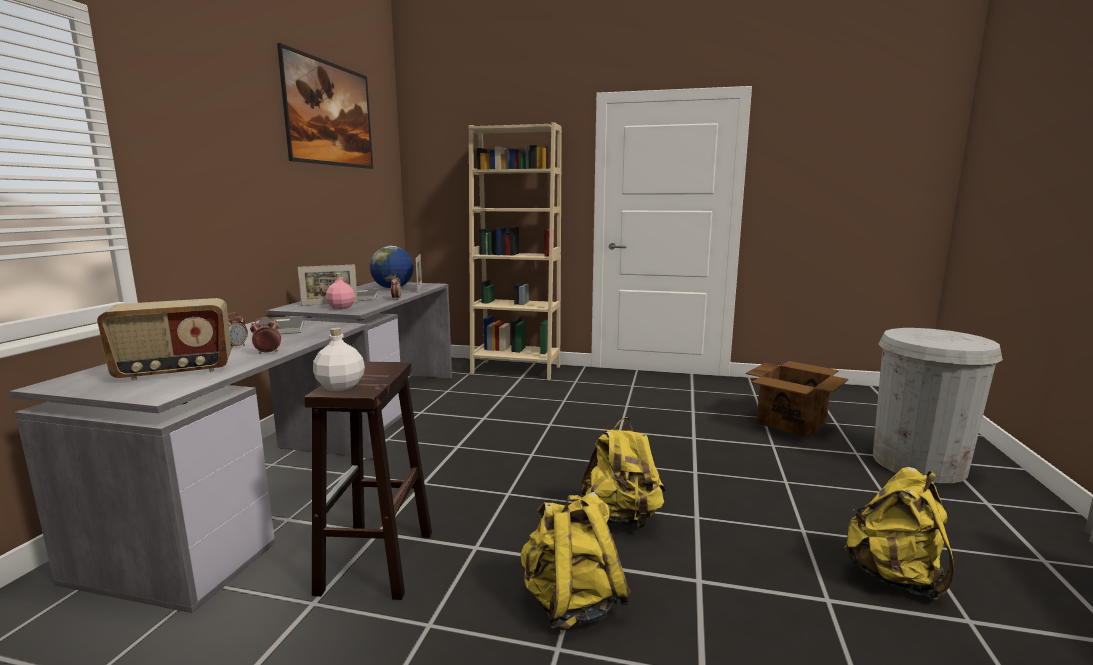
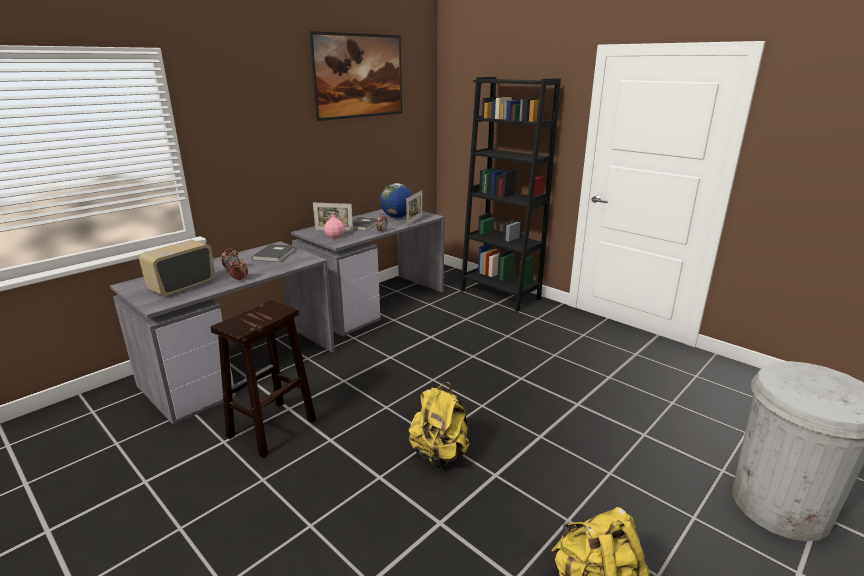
camera: 30 degrees right, 10 degrees up
radio [97,298,231,381] -> radio turned 120 degrees clockwise [139,240,215,296]
white bottle [313,328,365,391] -> none
beige bookcase [468,122,562,380] -> black bookcase [461,77,561,312]
yellow backpack [521,492,631,630] -> none
cardboard box [746,361,848,438] -> none

